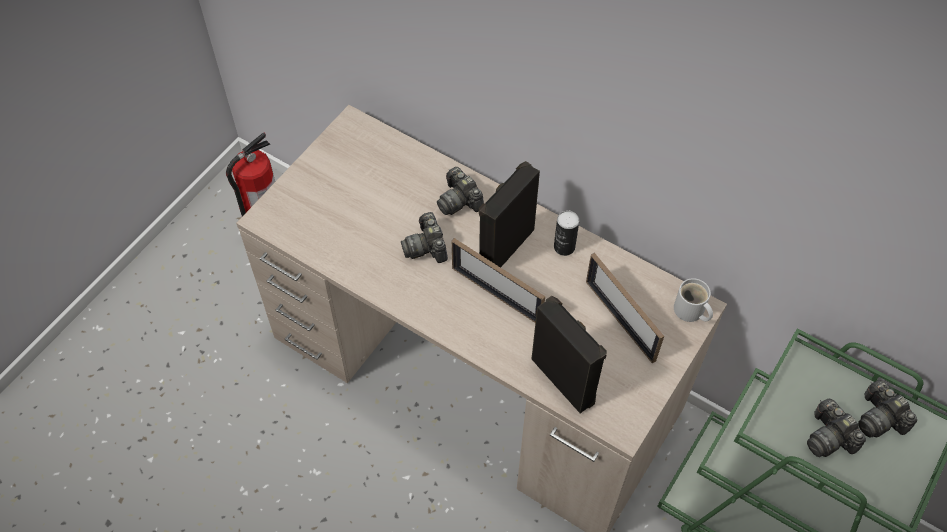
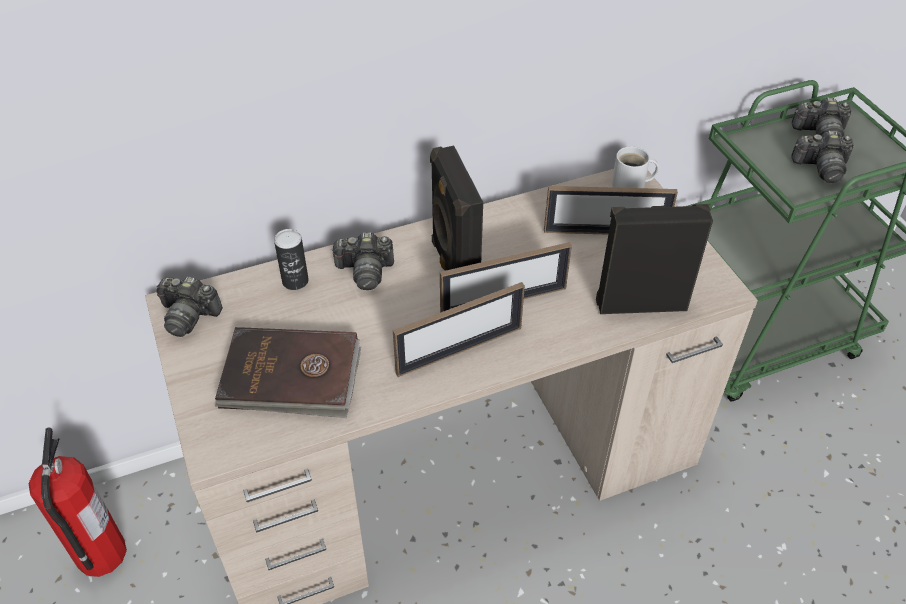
camera: 55 degrees left, 10 degrees down
camera [401,212,448,263] -> camera moved to [156,277,223,337]
can [554,211,579,256] -> can moved to [274,229,308,290]
none -> brown book [215,327,361,418]
none -> picture frame [393,282,525,377]

